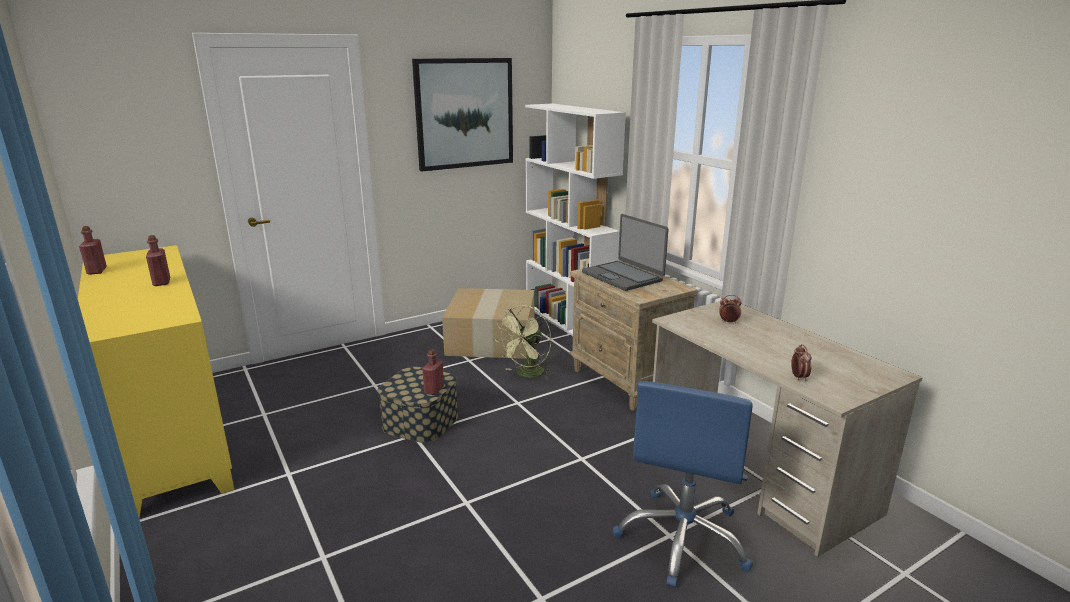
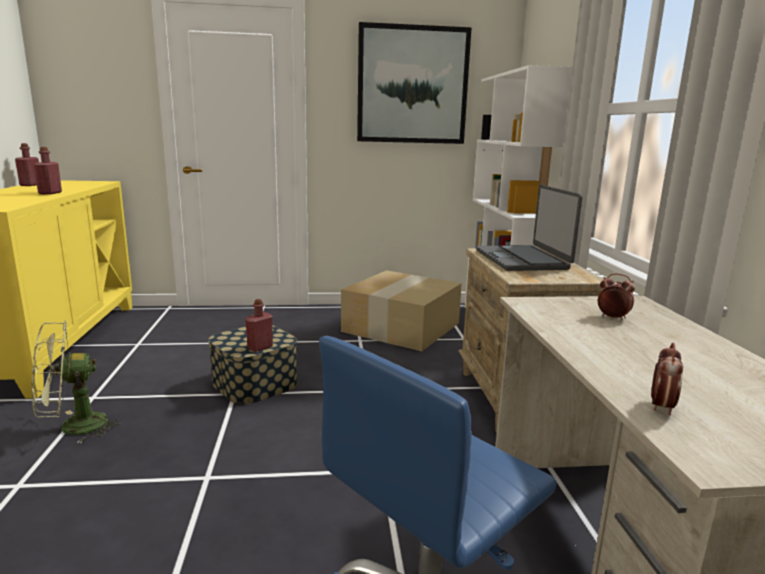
camera: 25 degrees right, 5 degrees down
green fan [495,305,553,379] -> green fan moved to [32,320,122,443]

